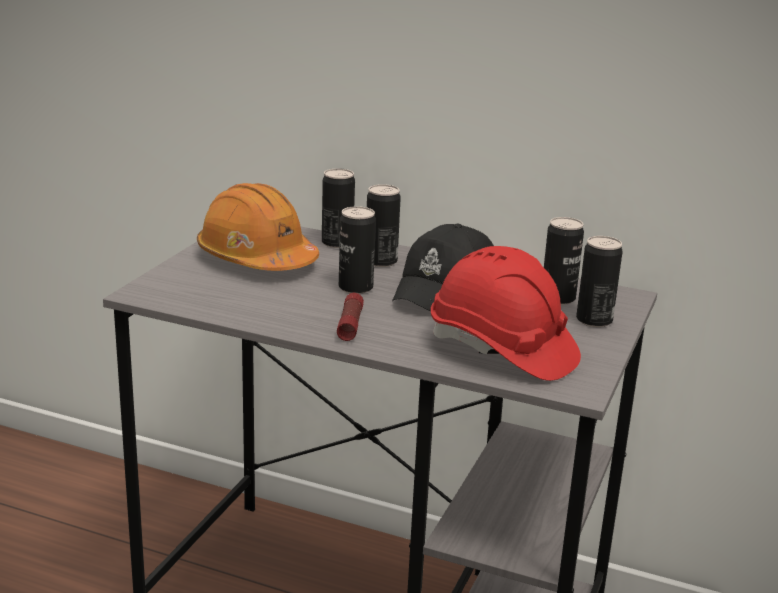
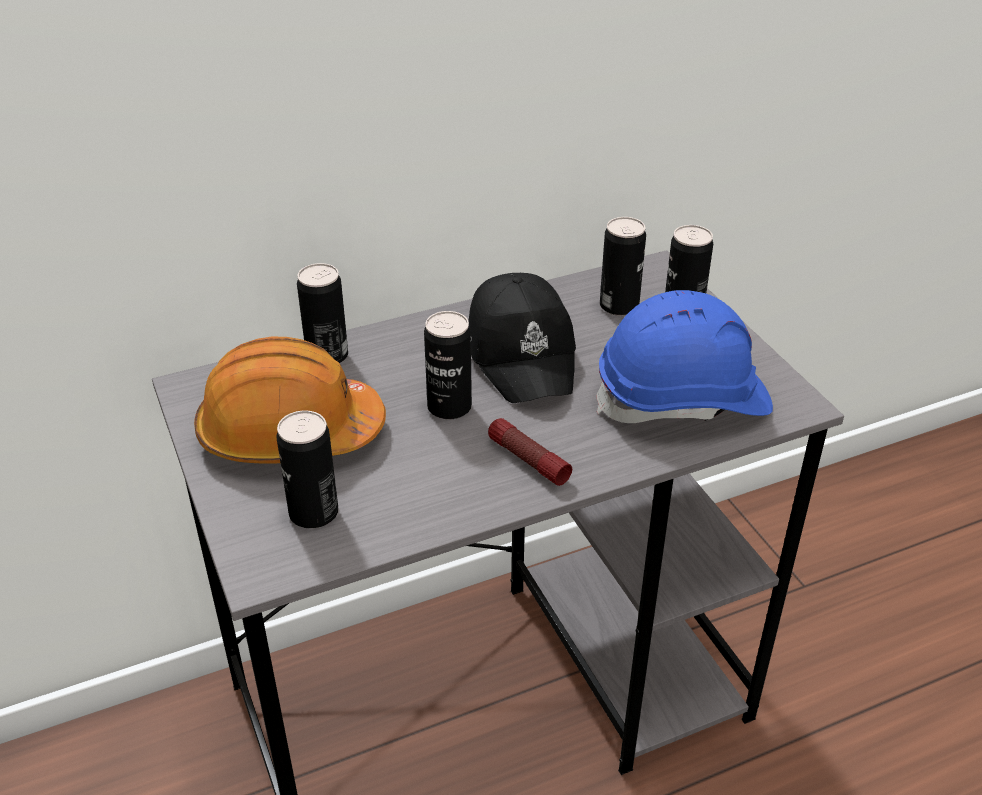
camera: 45 degrees left, 15 degrees up
can [367,184,401,267] -> can moved to [276,411,339,528]
red hard hat [431,246,581,381] -> blue hard hat [596,290,773,423]

